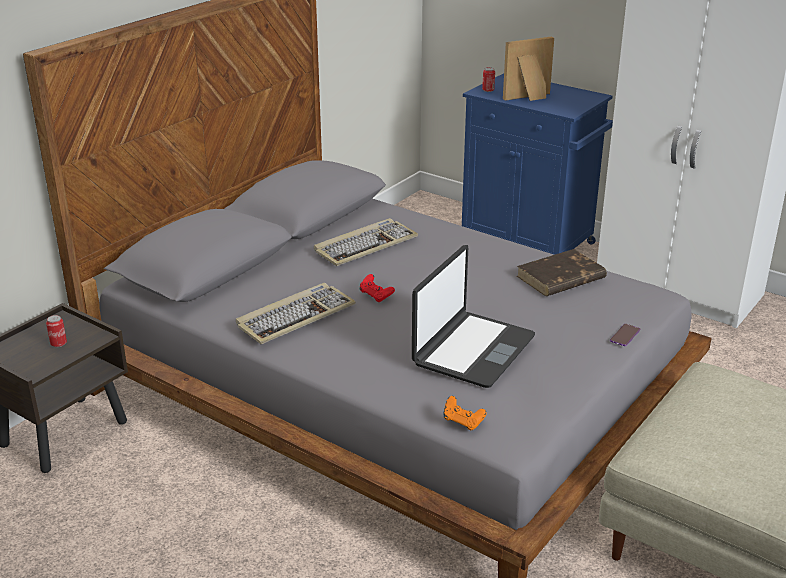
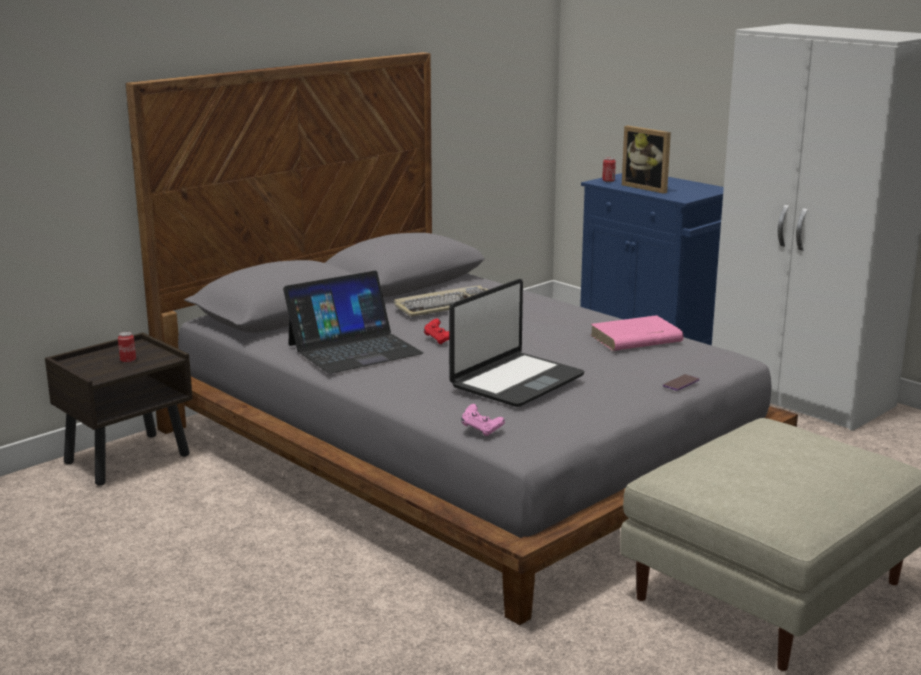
camera: 10 degrees right, 10 degrees down
keyboard [236,283,356,344] -> laptop [283,271,424,374]
orange game controller [443,396,487,430] -> pink game controller [461,404,505,436]
picture frame [503,36,554,101] -> picture frame turned 120 degrees counterclockwise [622,126,671,194]
brown book [517,249,607,296] -> pink book [590,315,684,351]

